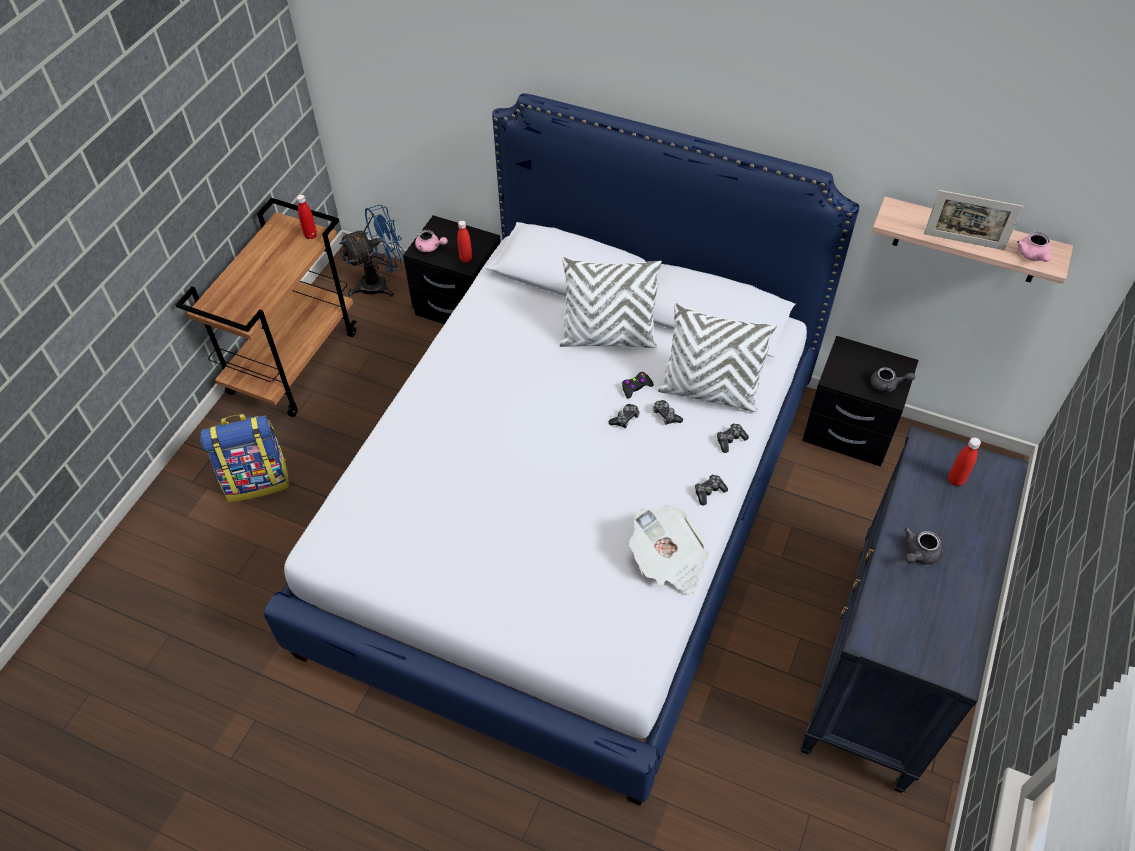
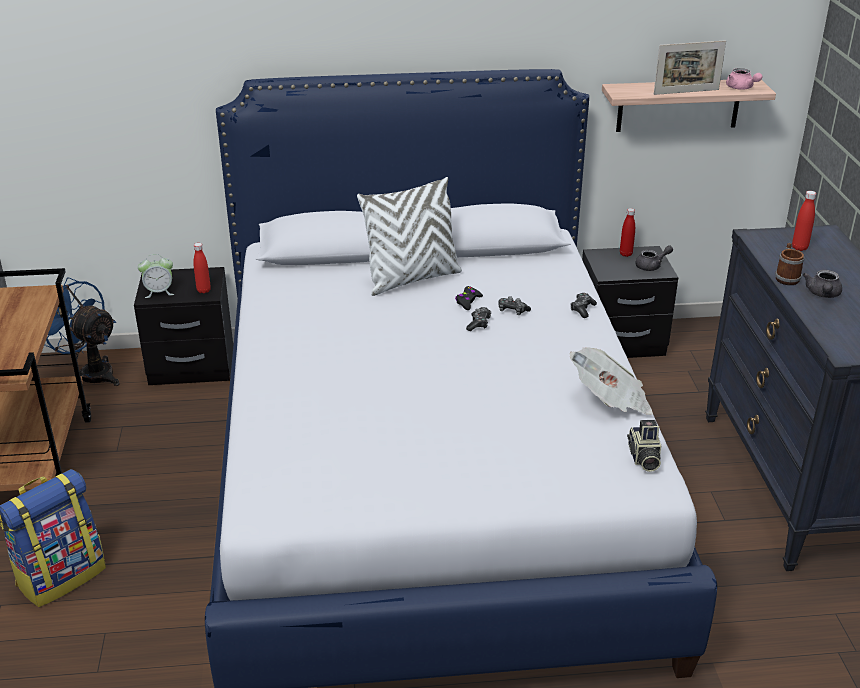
camera: 30 degrees left, 20 degrees down
red bottle [297,195,317,239] -> red bottle moved to [620,208,635,257]
blue fan [339,205,405,297] -> blue fan turned 90 degrees counterclockwise [44,277,119,386]
pink teapot [415,230,448,252] -> alarm clock [138,254,174,298]
white pillow [658,303,777,412] -> none
game controller [695,474,728,506] -> none
none -> camera [627,420,661,472]
none -> mug [775,243,804,285]

